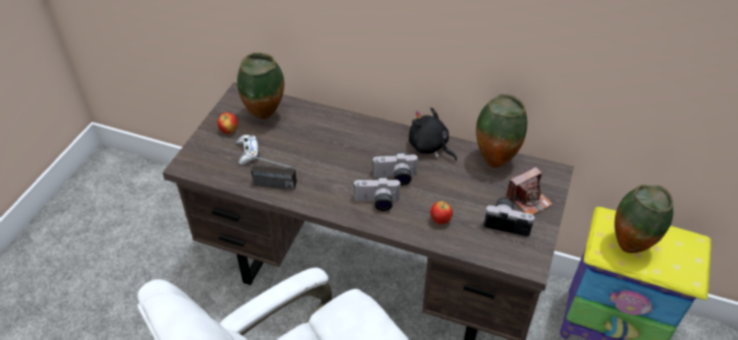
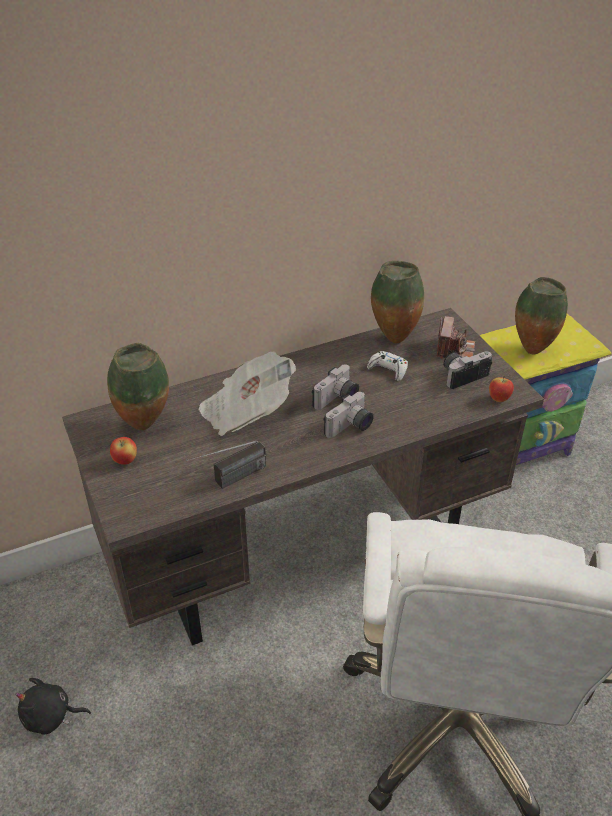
camera: 45 degrees left, 5 degrees down
white game controller [236,135,259,165] -> white game controller moved to [367,351,408,381]
black plush toy [409,107,457,161] -> black plush toy moved to [15,678,91,735]
apple [430,201,453,224] -> apple moved to [489,375,514,402]
none -> newspaper [199,352,296,436]

